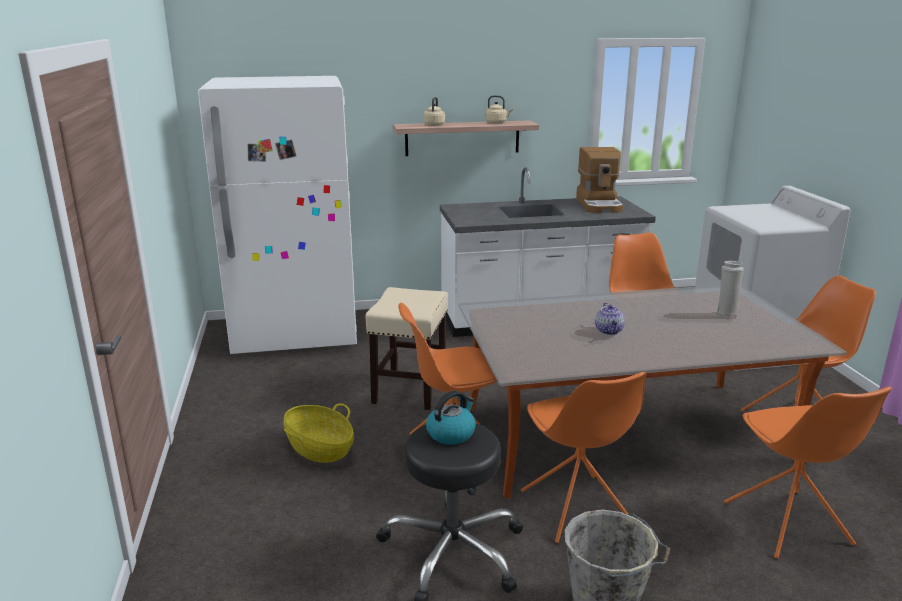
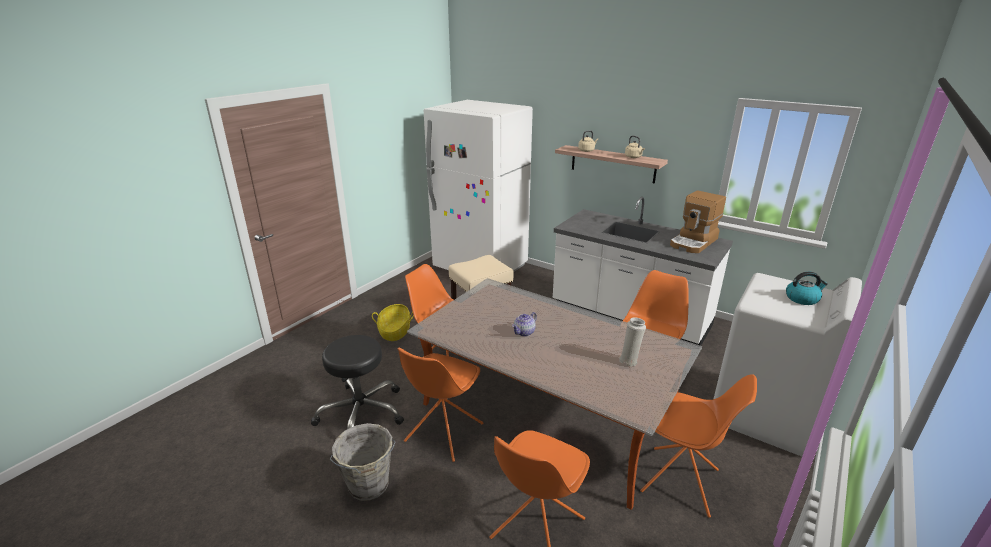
camera: 45 degrees right, 5 degrees up
kettle [426,390,476,445] -> kettle moved to [786,272,828,305]

